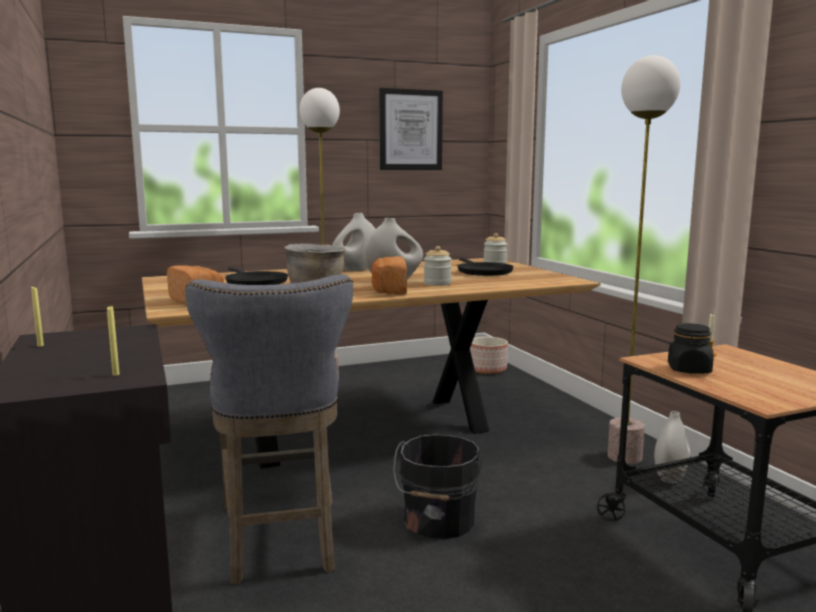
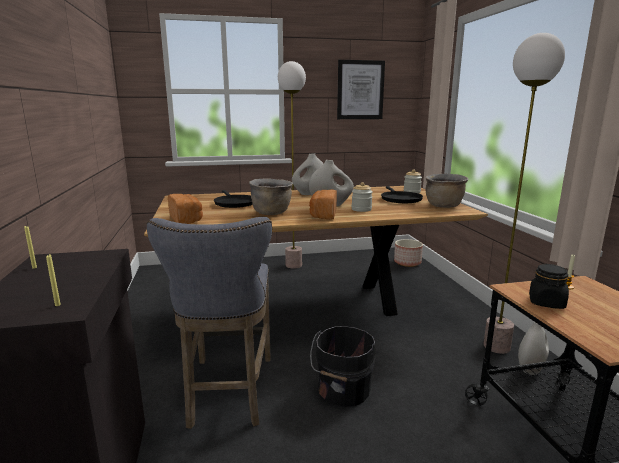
camera: 10 degrees right, 5 degrees up
none -> brown cooking pot [425,174,469,208]

